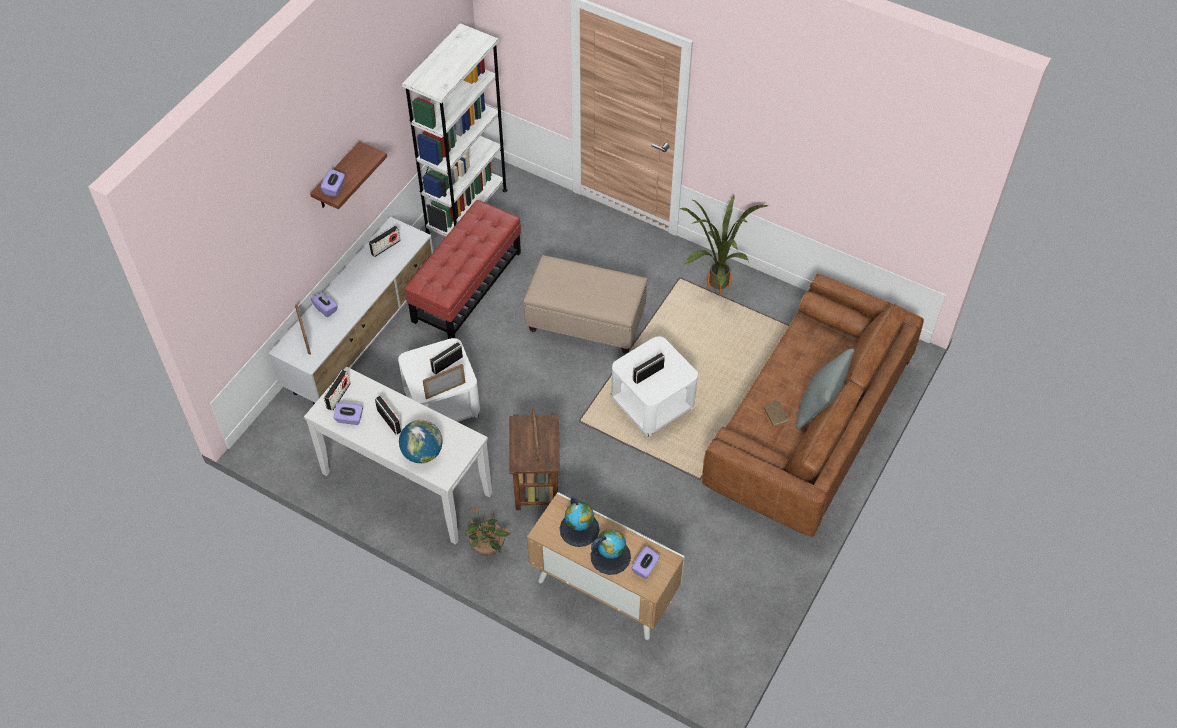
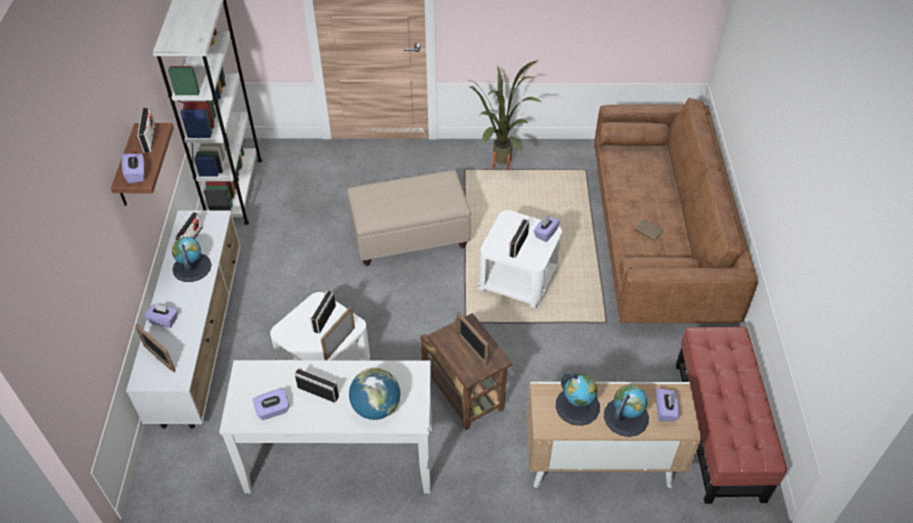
camera: 30 degrees left, 5 degrees down
radio [324,370,351,411] -> radio moved to [137,108,156,152]
red ottoman [405,200,521,339] -> red ottoman moved to [676,327,787,504]
potted plant [465,507,510,556] -> none
grey pillow [796,349,854,430] -> none
none -> globe [172,237,212,282]
none -> purple tissue box [534,216,560,242]

